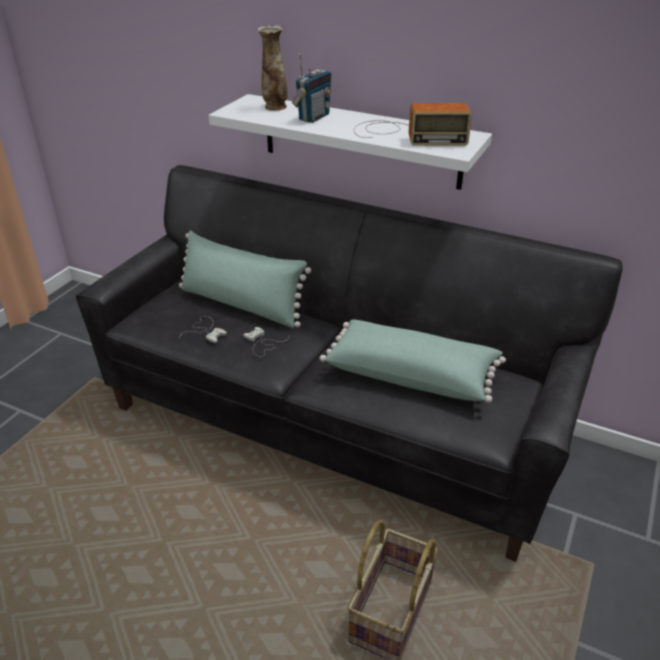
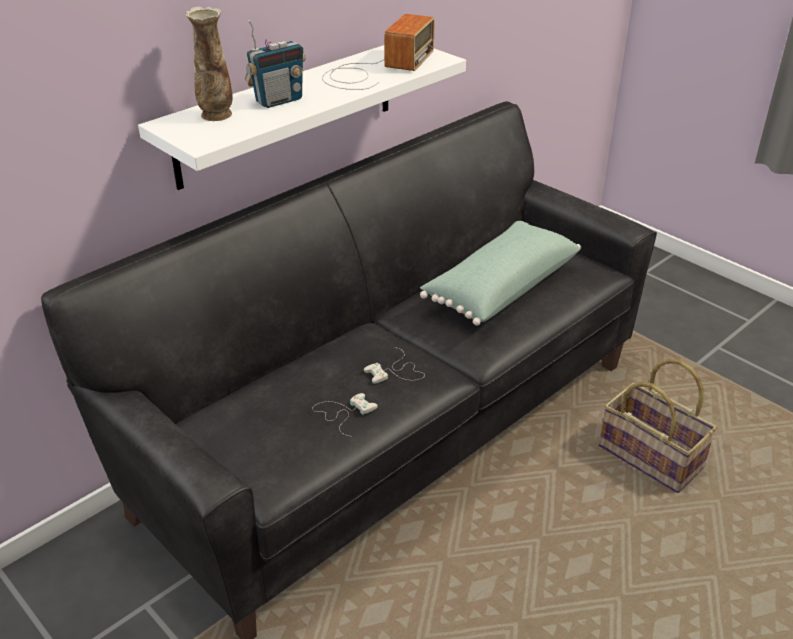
camera: 70 degrees left, 0 degrees up
green pillow [179,231,311,328] -> none
radio [292,53,331,123] -> radio turned 90 degrees clockwise [245,20,306,108]

